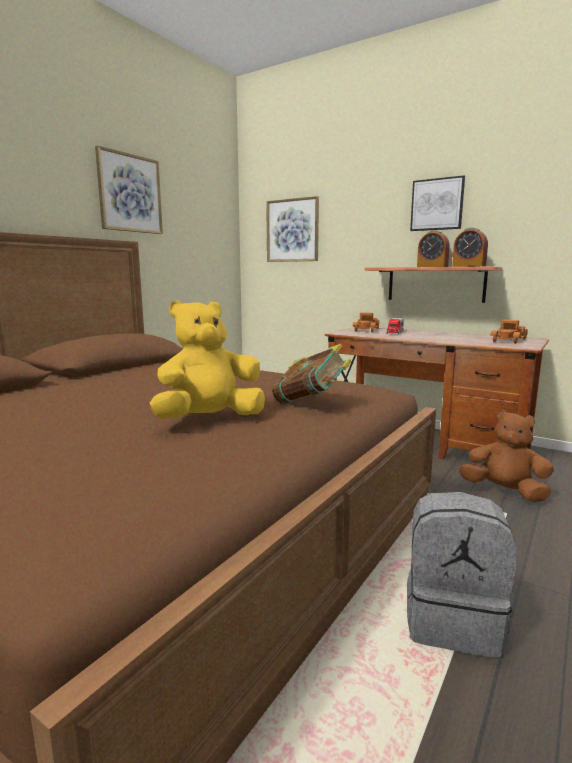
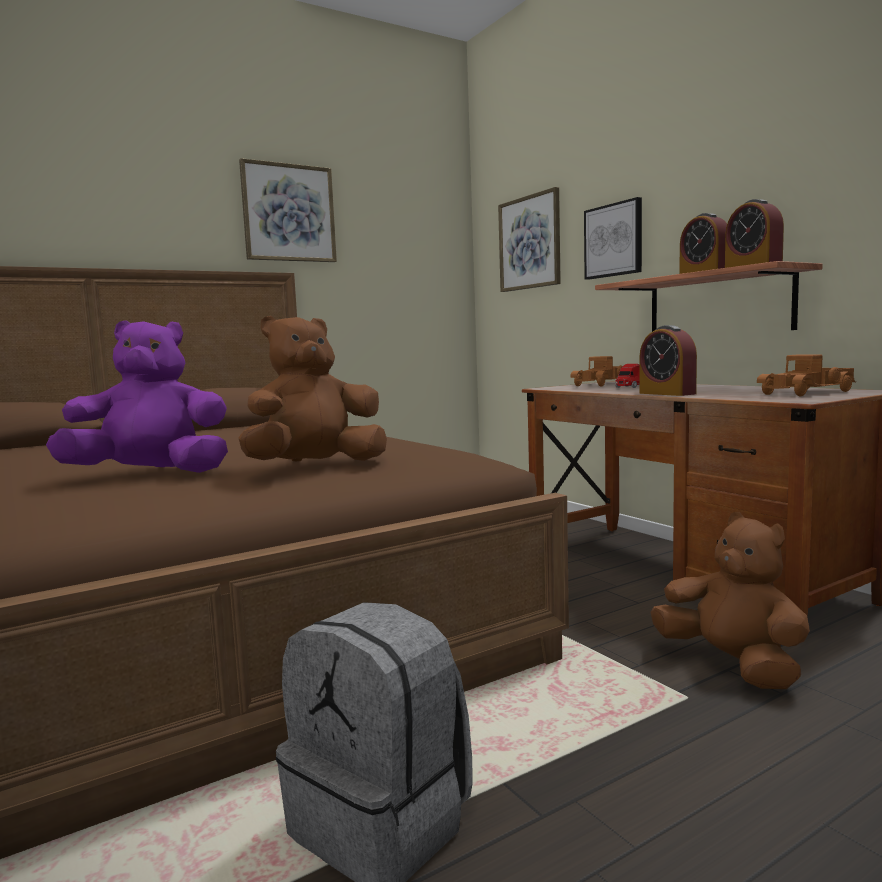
camera: 25 degrees right, 5 degrees down
yellow plush toy [150,300,265,419] -> purple plush toy [46,320,228,473]
book [271,344,352,404] -> brown plush toy [238,316,387,461]
picture [410,175,465,231] -> picture moved to [584,197,642,280]
none -> alarm clock [639,325,697,396]

